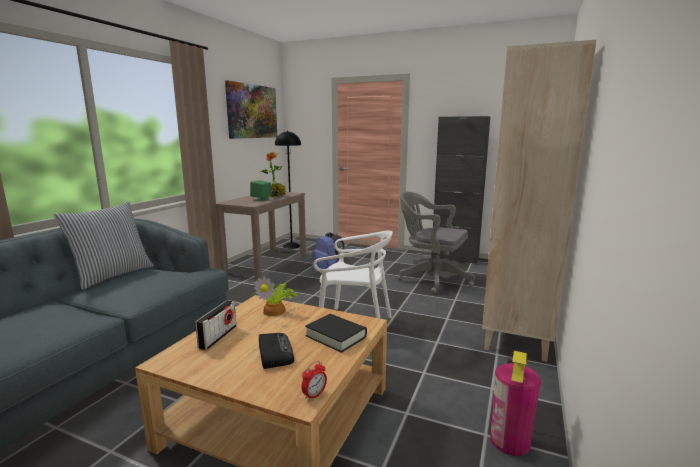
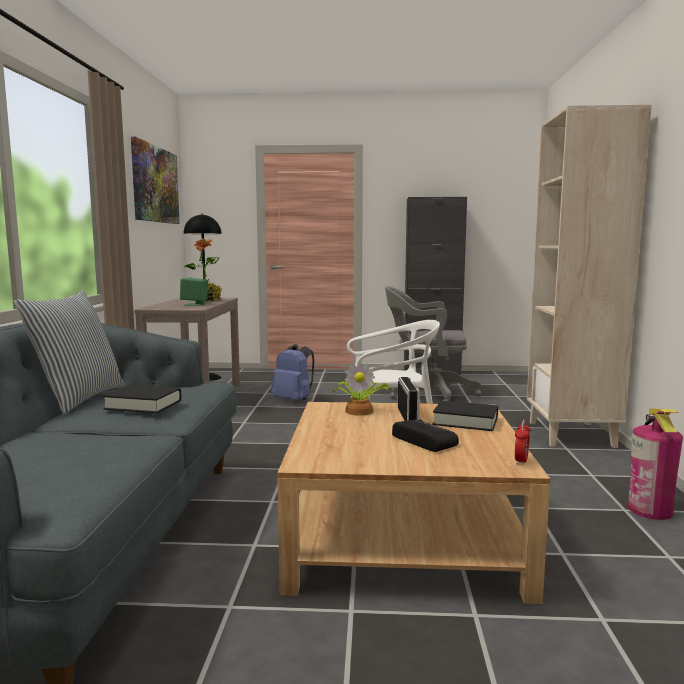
camera: 20 degrees left, 5 degrees down
radio [195,300,236,350] -> radio moved to [398,377,420,421]
none -> black book [103,385,181,413]

